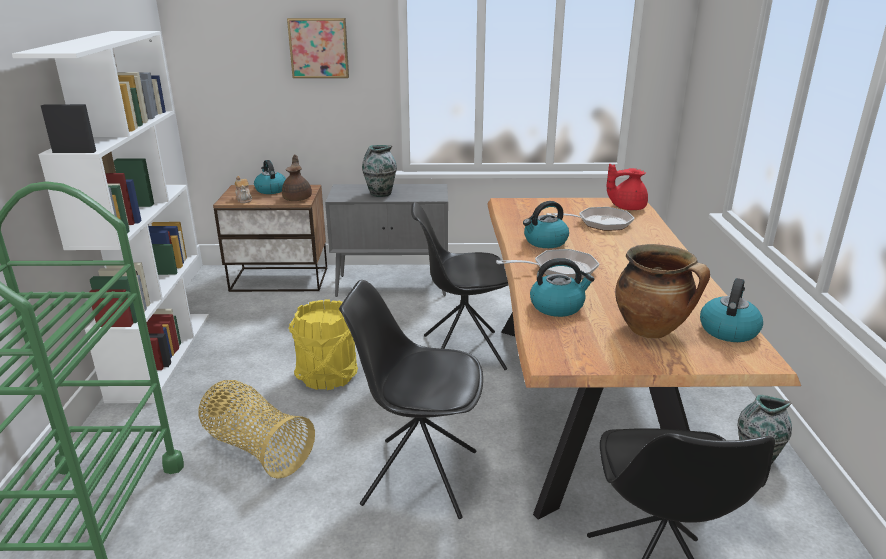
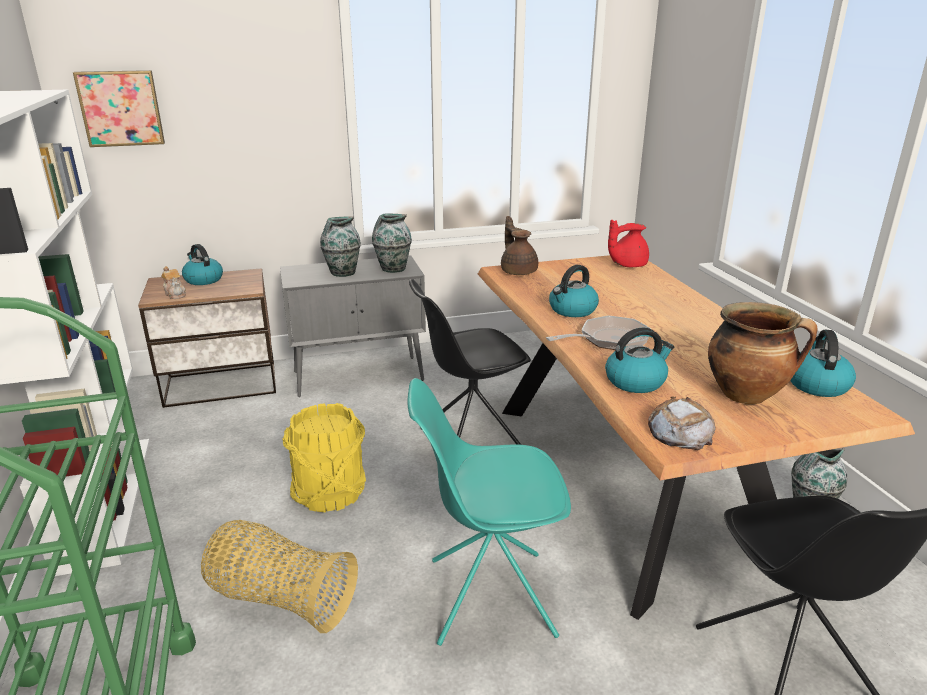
camera: 15 degrees left, 0 degrees up
brown teapot [282,155,312,201] -> brown teapot moved to [501,216,538,275]
picture [287,18,349,78] -> picture moved to [73,70,165,147]
black chair [339,280,483,519] -> turquoise chair [407,378,571,646]
frying pan [546,207,634,231] -> none
none -> vase [372,214,412,273]
none -> bread [648,397,716,450]

